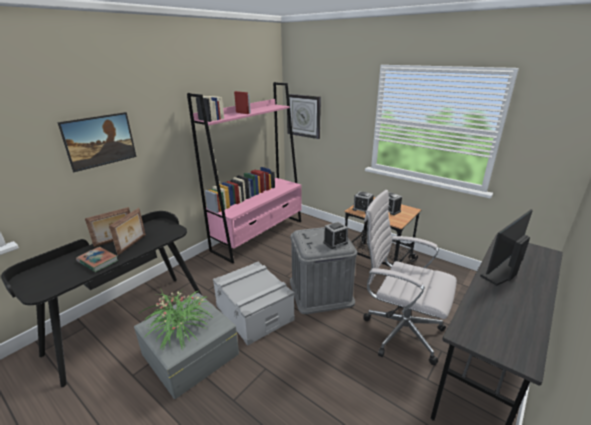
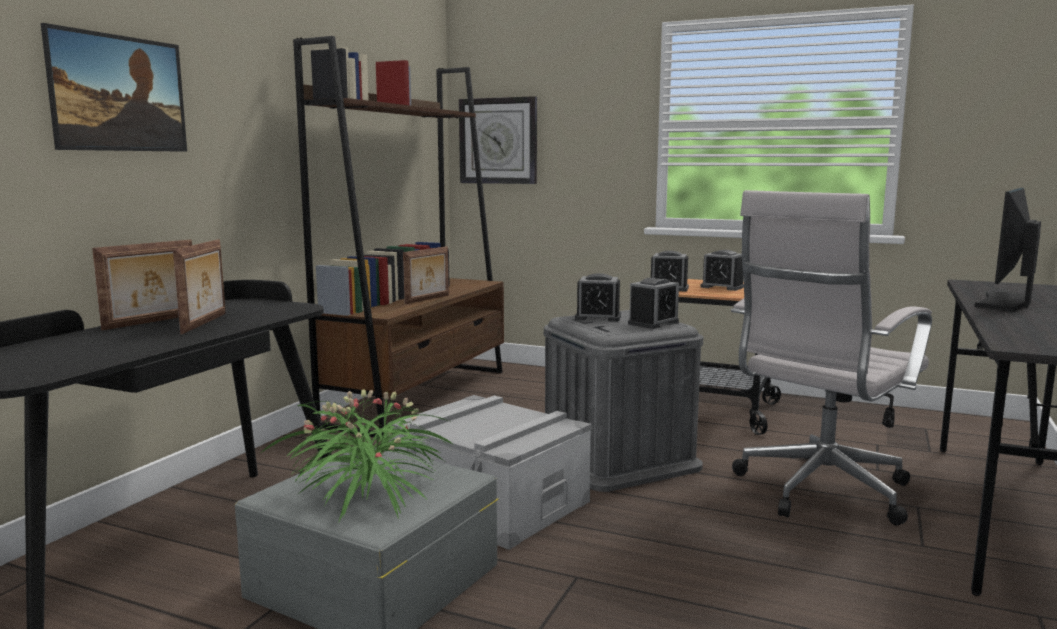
camera: 15 degrees left, 15 degrees down
book [76,247,118,272] -> none
pink bookcase [187,82,301,263] -> brown bookcase [293,36,504,439]
white office chair [363,190,457,365] -> white office chair turned 60 degrees counterclockwise [731,190,932,526]
none -> picture frame [403,246,449,304]
none -> alarm clock [575,273,621,321]

